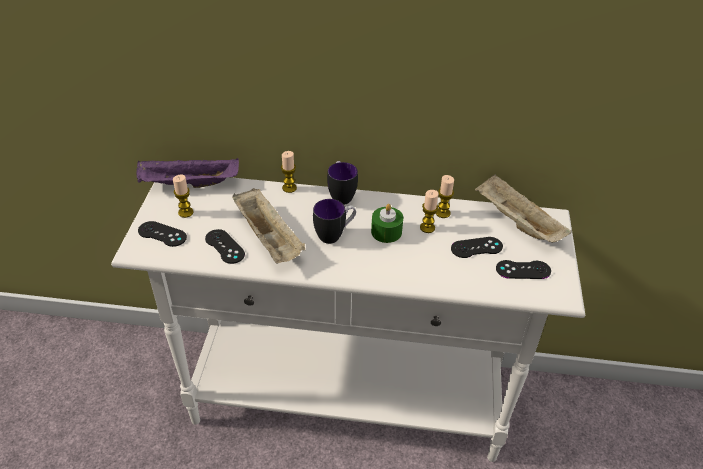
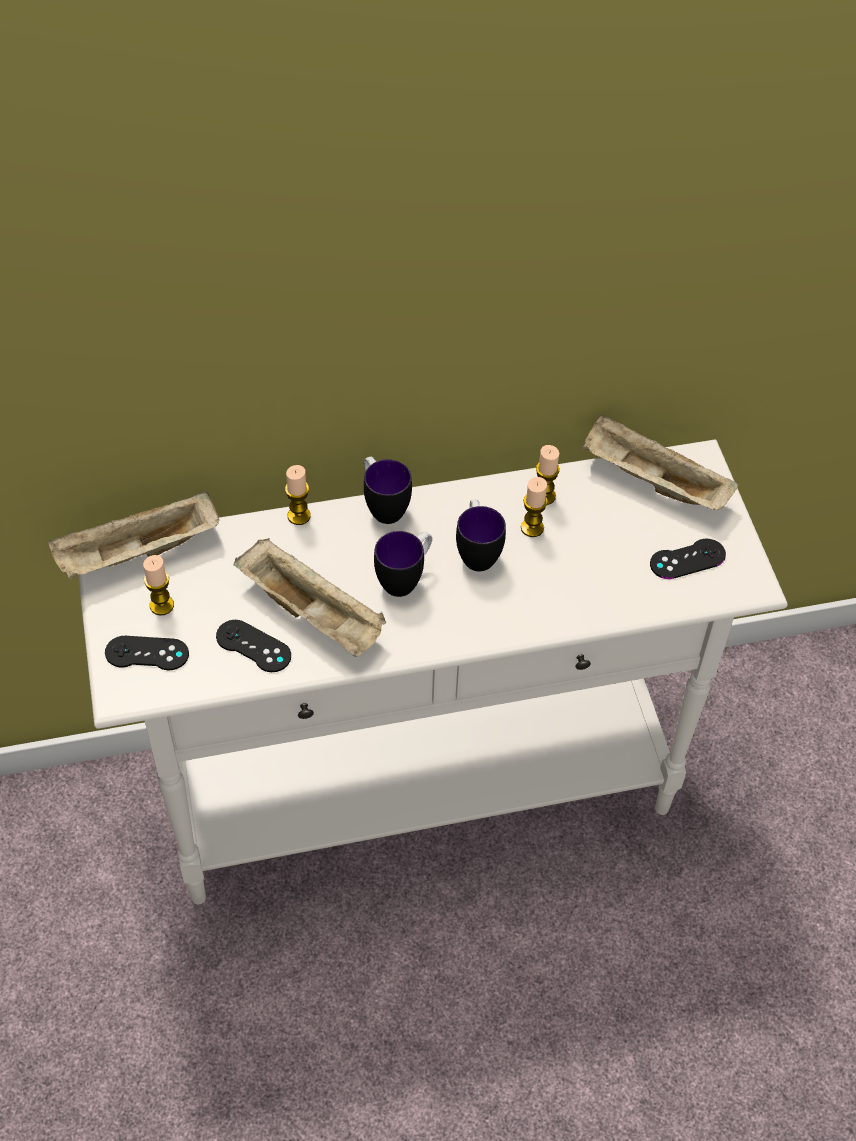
camera: 20 degrees left, 10 degrees up
purple tray [137,158,239,188] -> beige tray [48,491,219,579]
green candle [371,204,403,243] -> mug [456,500,506,571]
black game controller [451,237,503,258] -> none

